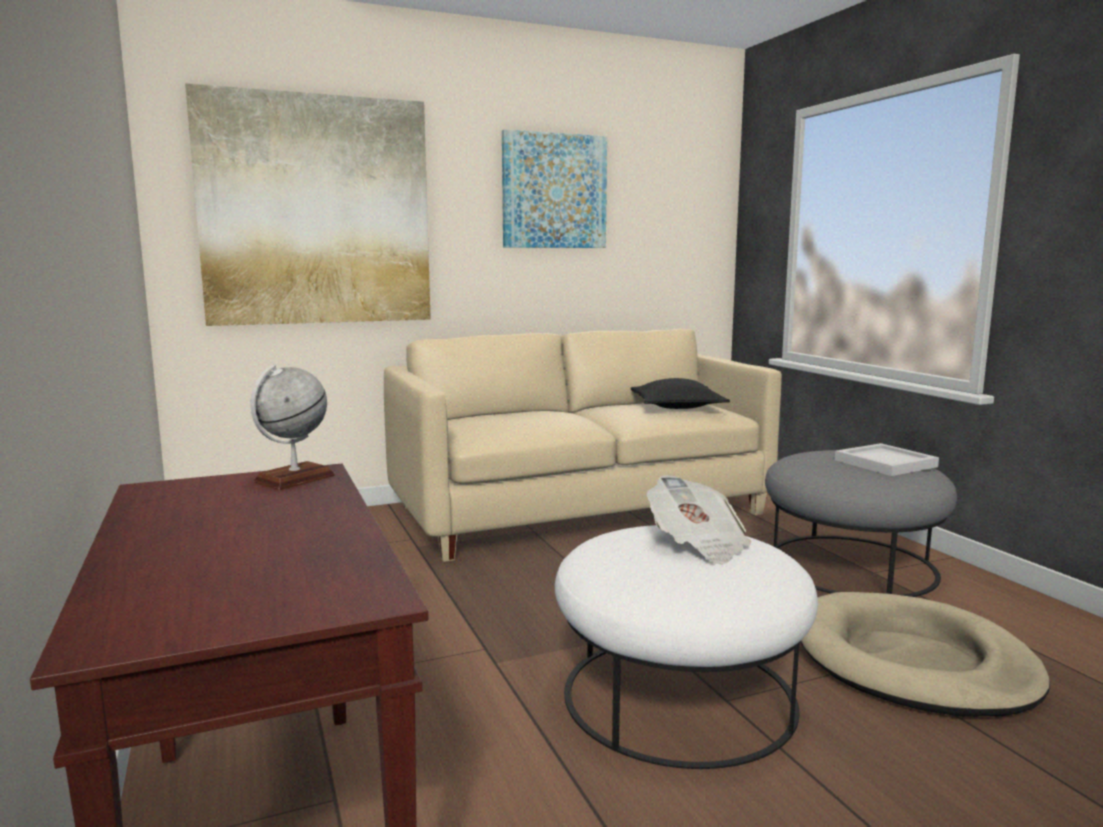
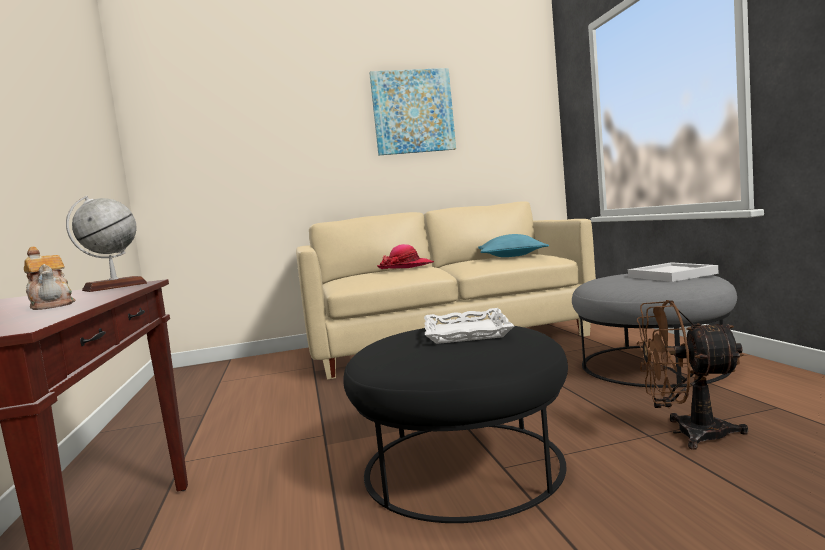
camera: 10 degrees right, 5 degrees down
picture [185,83,431,326] -> none
white ottoman [555,525,818,769] -> black ottoman [343,326,568,523]
black pillow [631,378,730,409] -> turquoise pillow [478,234,549,257]
newspaper [647,475,751,565] -> white tray [424,308,514,344]
beige dog bed [801,592,1050,717] -> brown fan [637,300,748,450]
none -> teapot [24,247,75,310]
none -> hat [377,244,434,269]

